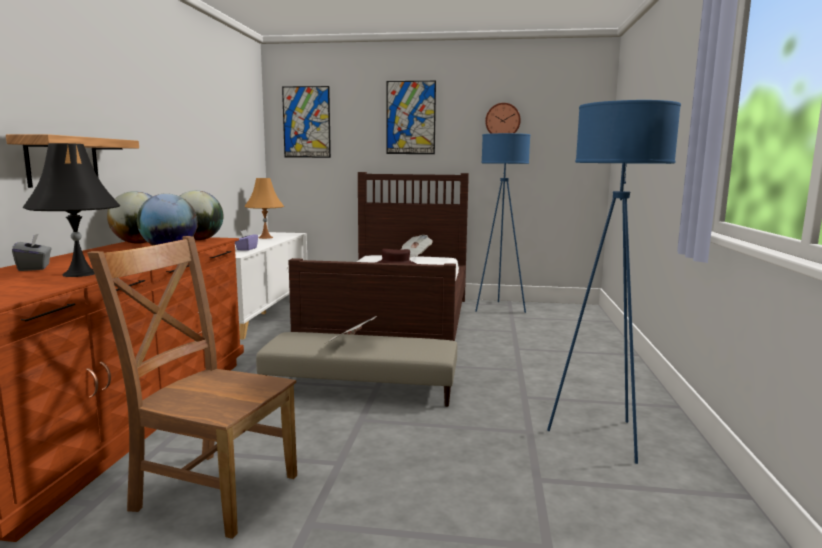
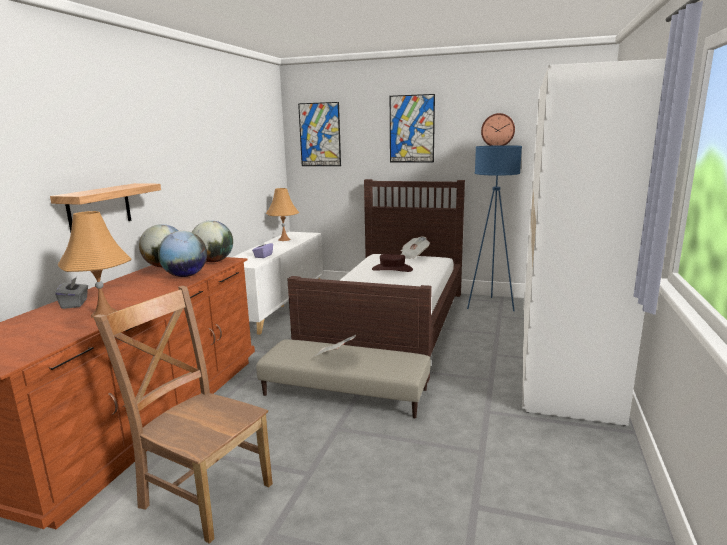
camera: 10 degrees right, 5 degrees up
black table lamp [23,143,120,277] -> orange table lamp [58,211,132,318]
blue floor lamp [547,100,681,464] -> none
none -> white wardrobe [522,59,666,426]

